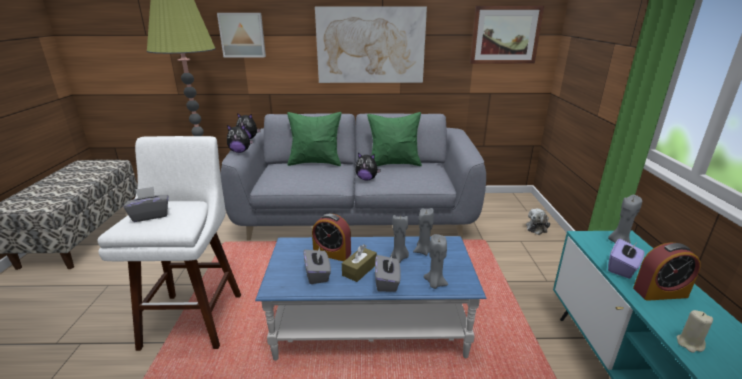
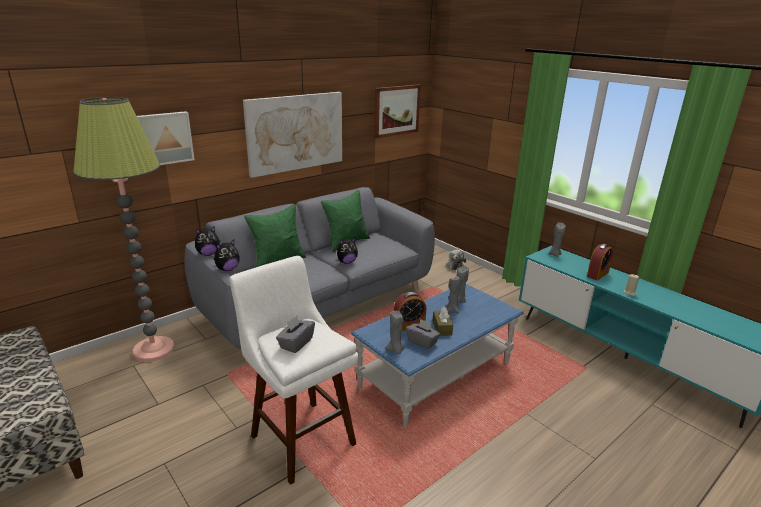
camera: 40 degrees left, 0 degrees up
grey tissue box [375,255,401,292] -> none
grey candle [423,234,448,289] -> grey candle moved to [385,311,406,354]
purple tissue box [608,239,645,279] -> none

